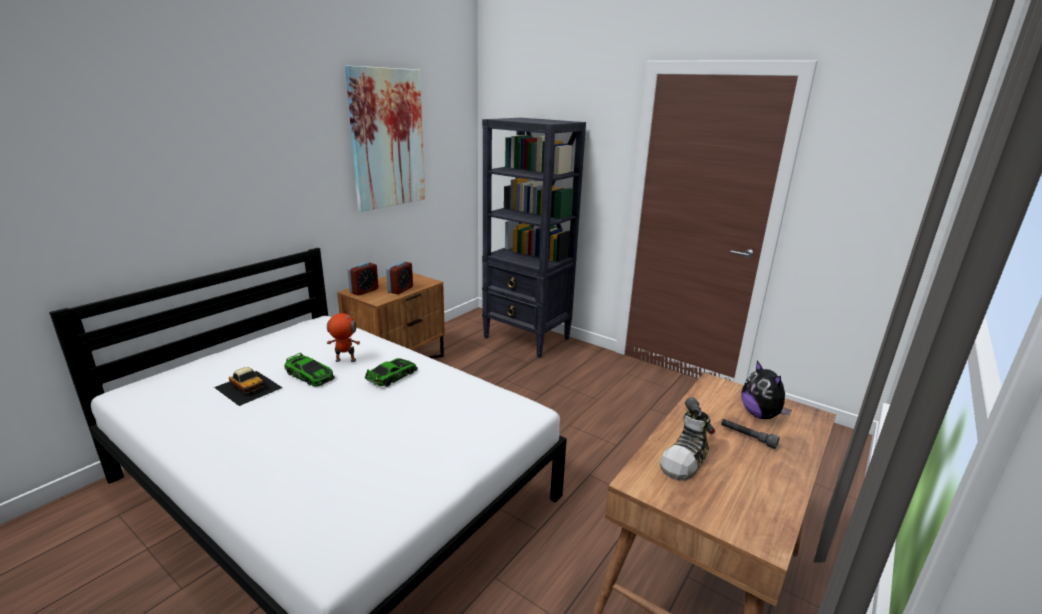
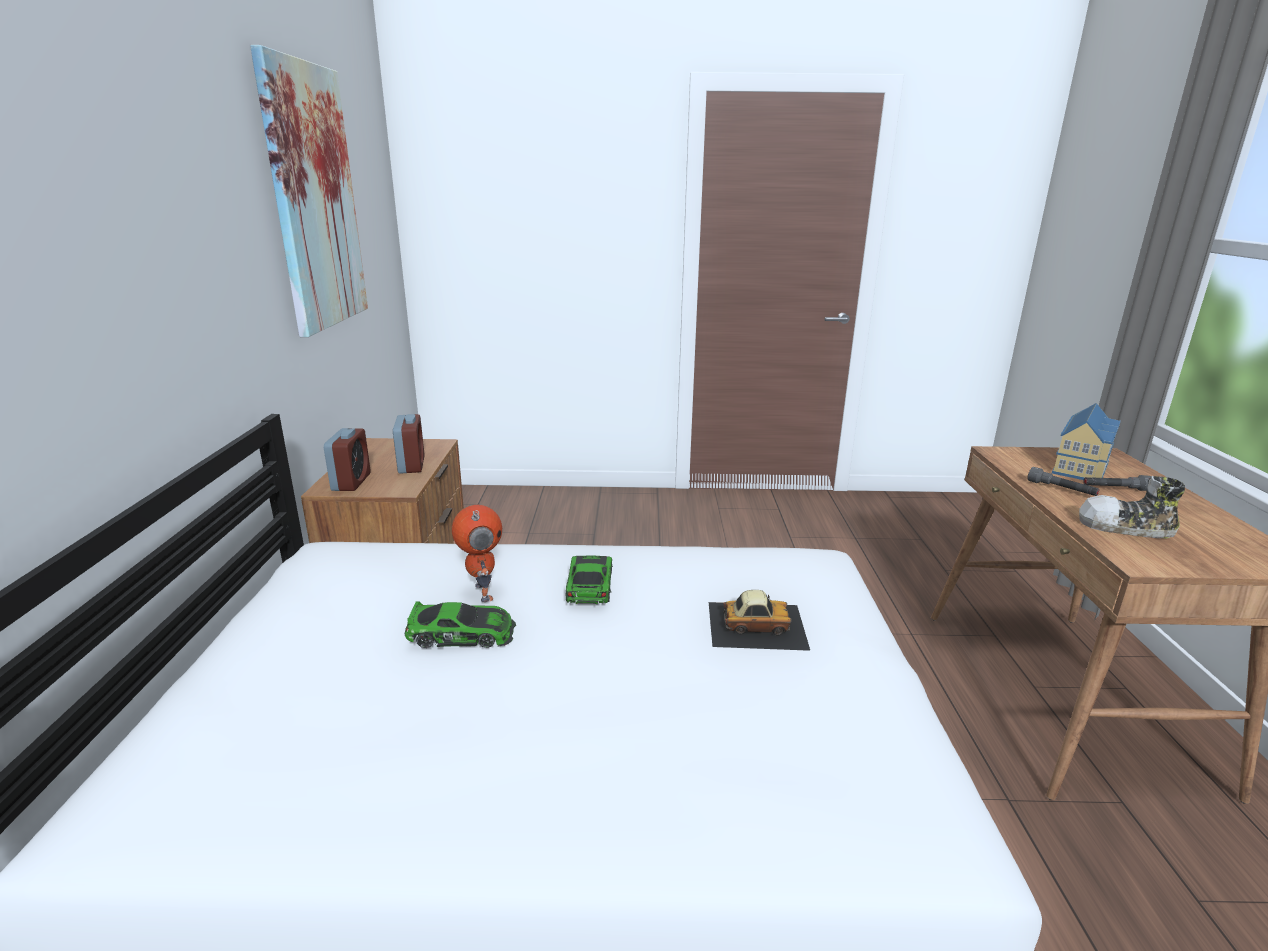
camera: 35 degrees left, 0 degrees up
toy car [214,367,283,406] -> toy car moved to [709,590,810,651]
toy robot [327,312,360,362] -> toy robot turned 105 degrees clockwise [452,505,502,602]
black bookcase [482,118,586,358] -> none
shoe [660,409,710,481] -> shoe turned 105 degrees clockwise [1079,476,1185,538]
plush toy [742,361,792,419] -> toy house [1052,403,1121,480]

